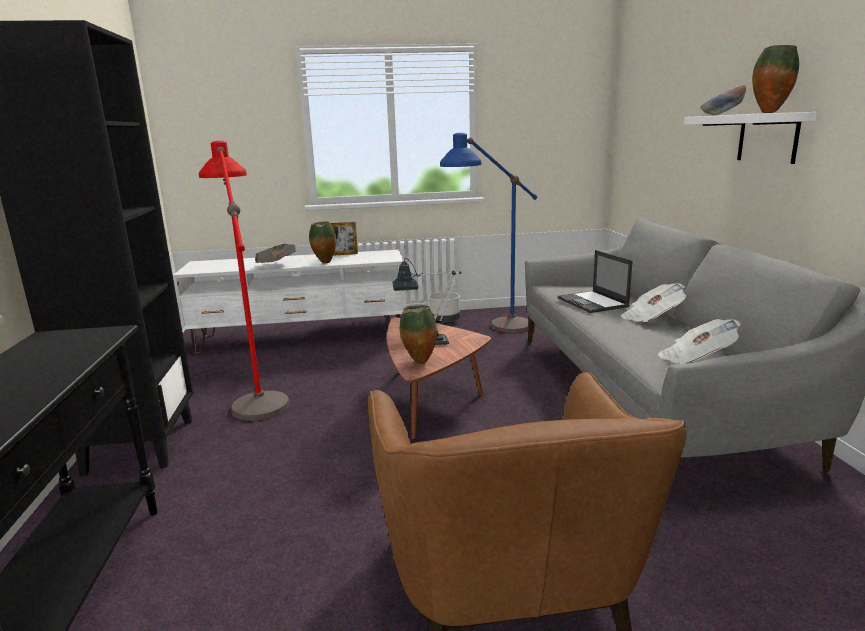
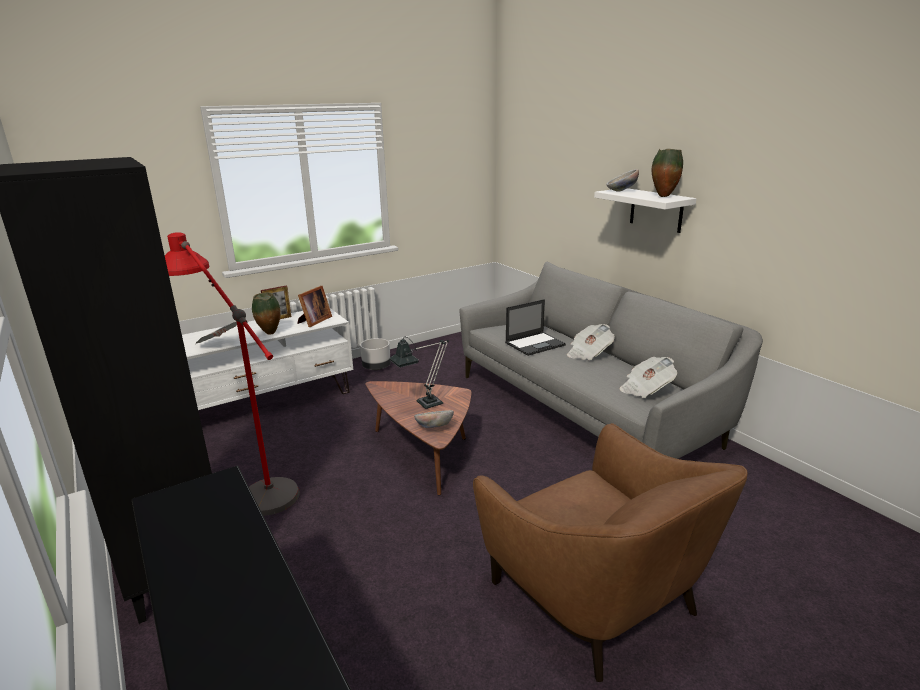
camera: 25 degrees left, 5 degrees up
vase [400,305,437,364] -> bowl [414,410,454,428]
blue floor lamp [440,133,537,333] -> none
laptop [558,250,633,313] -> laptop turned 75 degrees counterclockwise [505,299,566,356]
none -> picture frame [297,286,332,327]

